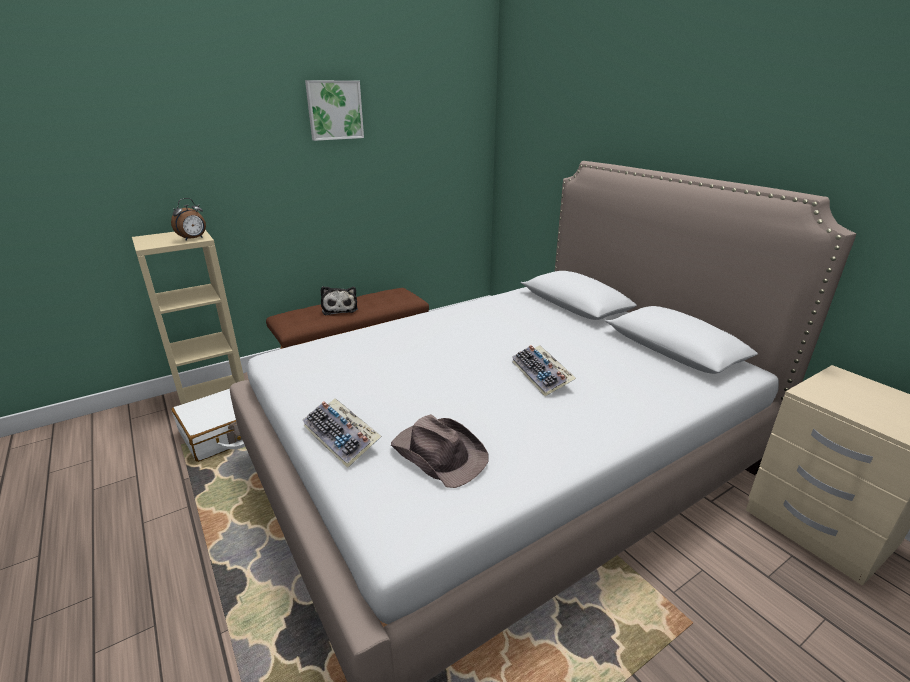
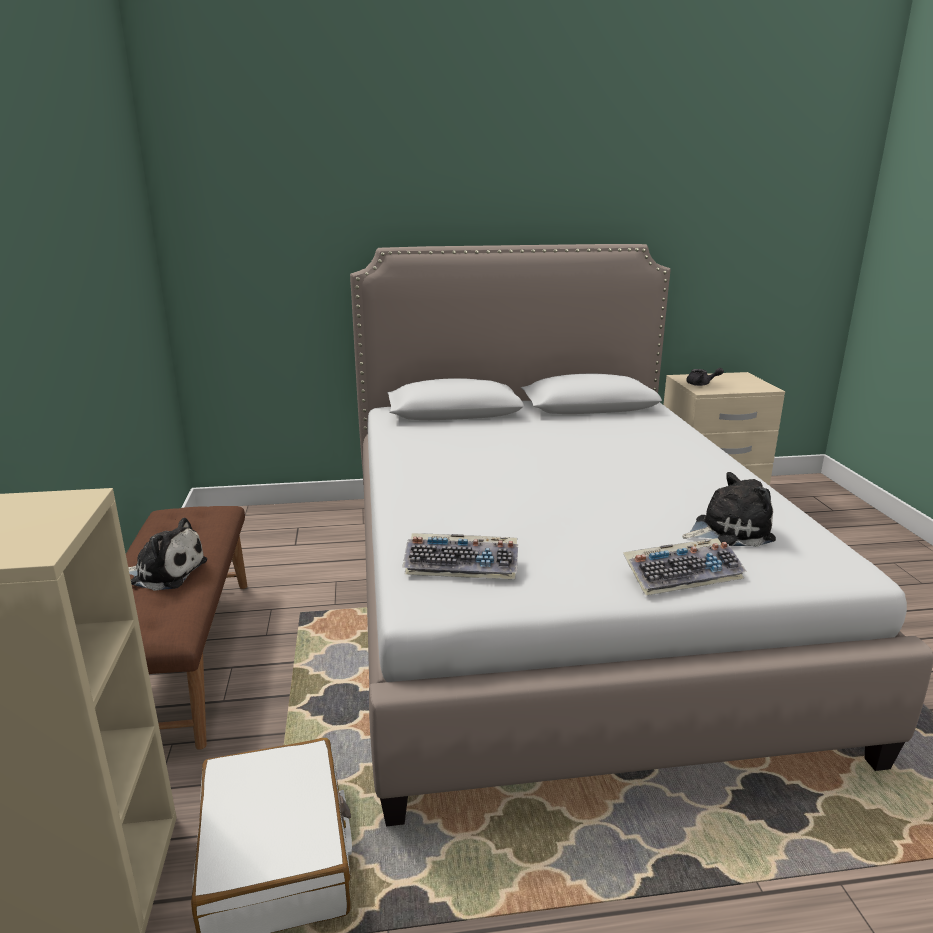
camera: 65 degrees left, 5 degrees down
alarm clock [171,198,206,241] -> none
picture [305,80,364,141] -> none
brown hat [391,414,489,488] -> plush toy [682,472,776,547]
keyboard [512,345,576,396] -> keyboard moved to [402,533,518,579]
none -> grey teapot [686,368,724,386]

